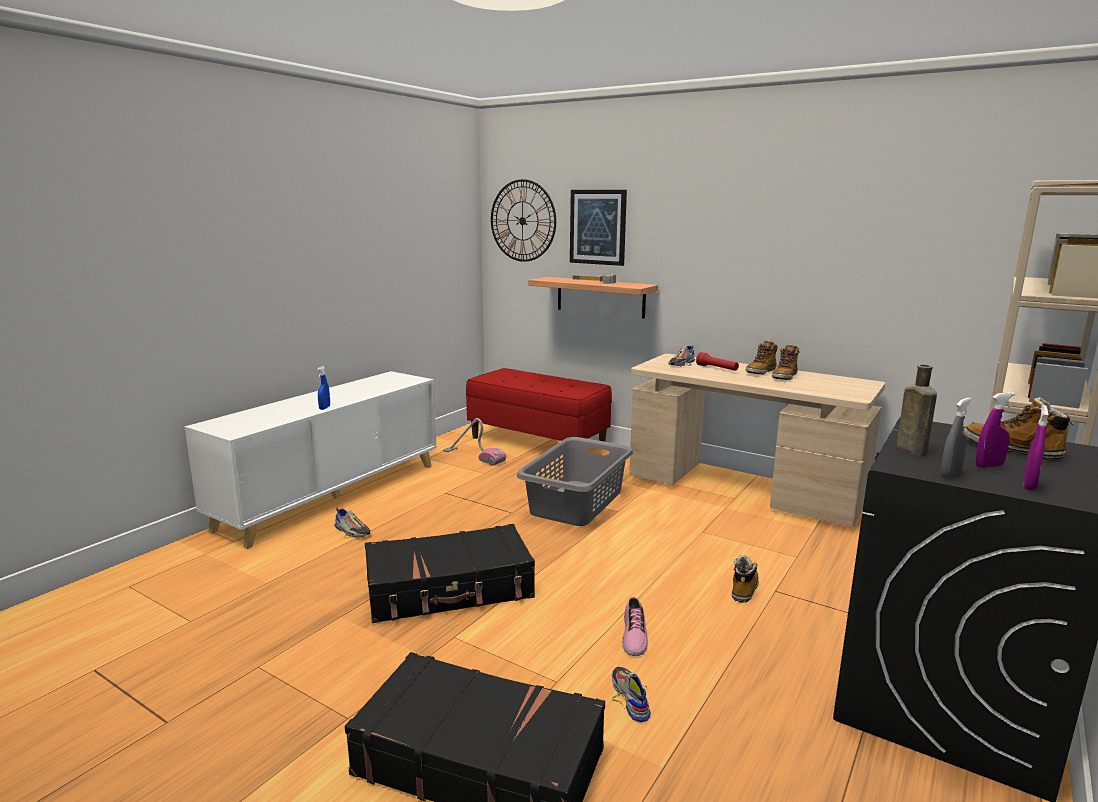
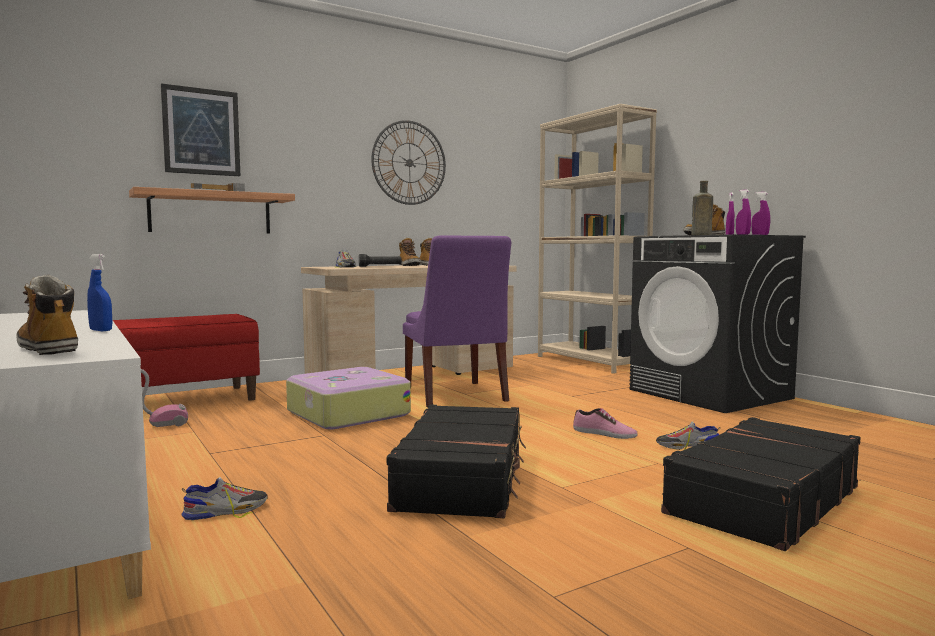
camera: 65 degrees left, 10 degrees down
wall clock [491,179,556,262] -> wall clock moved to [371,120,446,205]
grey laundry basket [517,437,633,526] -> suitcase [286,367,411,429]
red flashlight [696,352,739,371] -> black flashlight [359,254,402,267]
boot [732,555,759,602] -> boot moved to [16,274,78,355]
grey spray bottle [940,398,971,478] -> purple spray bottle [736,189,751,235]
none -> purple chair [403,236,511,408]

